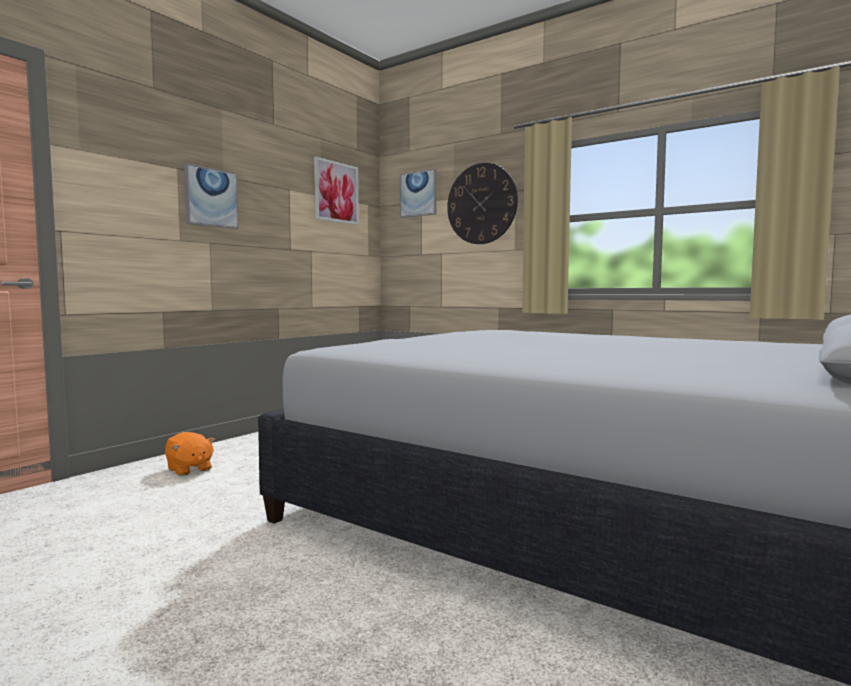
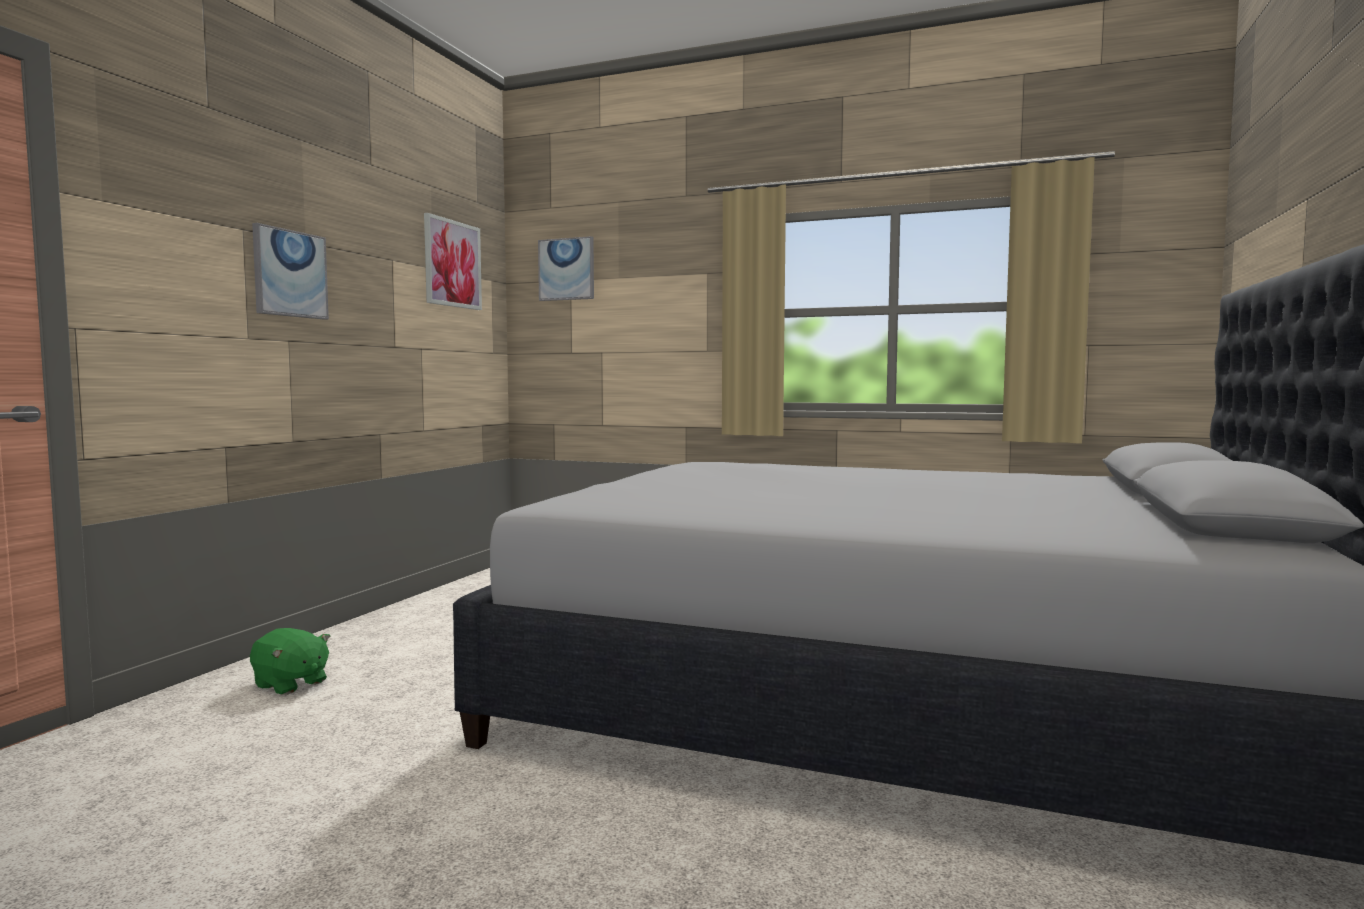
camera: 15 degrees left, 0 degrees up
orange plush toy [165,432,215,476] -> green plush toy [250,628,330,695]
wall clock [447,163,518,244] -> none

